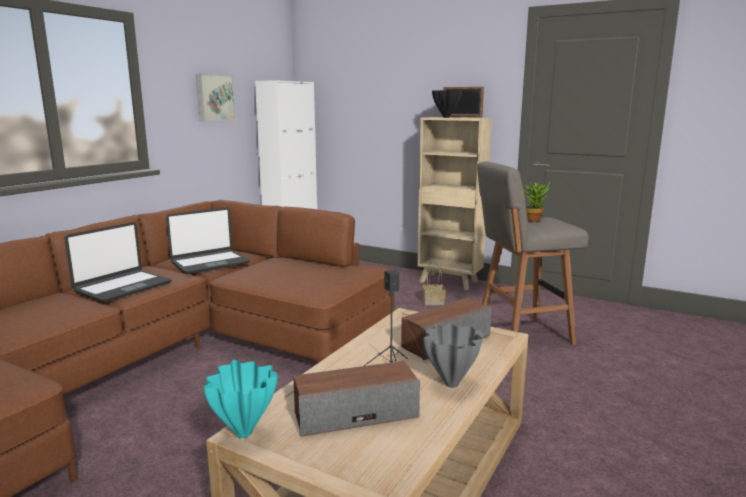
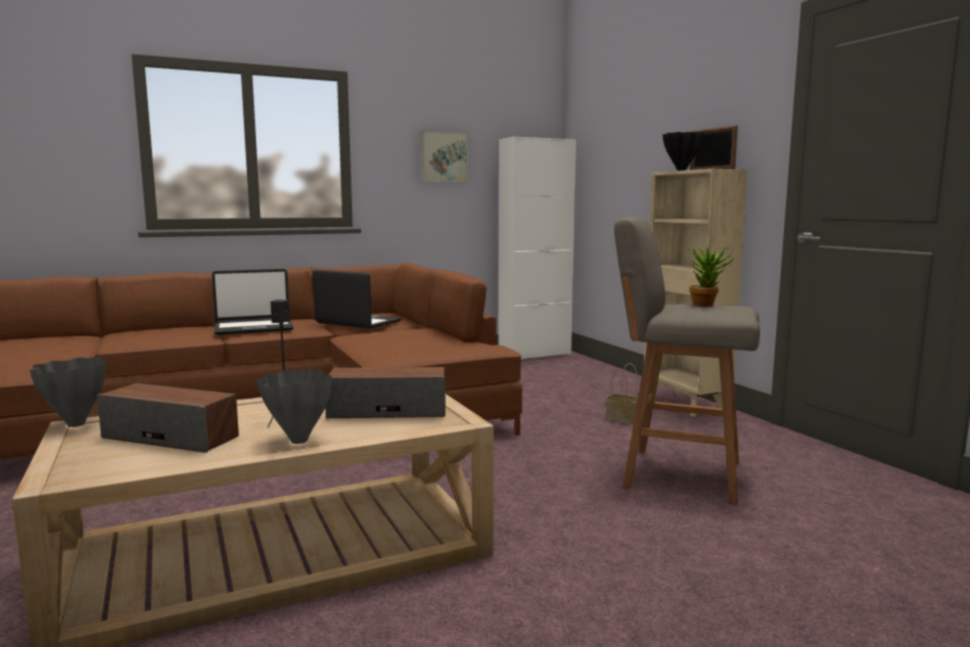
camera: 35 degrees right, 5 degrees down
laptop [166,207,250,274] -> laptop turned 150 degrees counterclockwise [313,269,402,329]
turquoise vase [203,360,278,438] -> grey vase [30,356,106,427]

